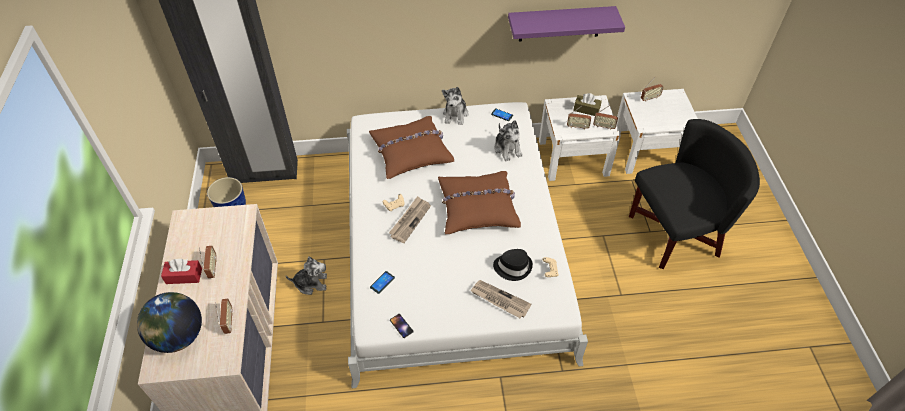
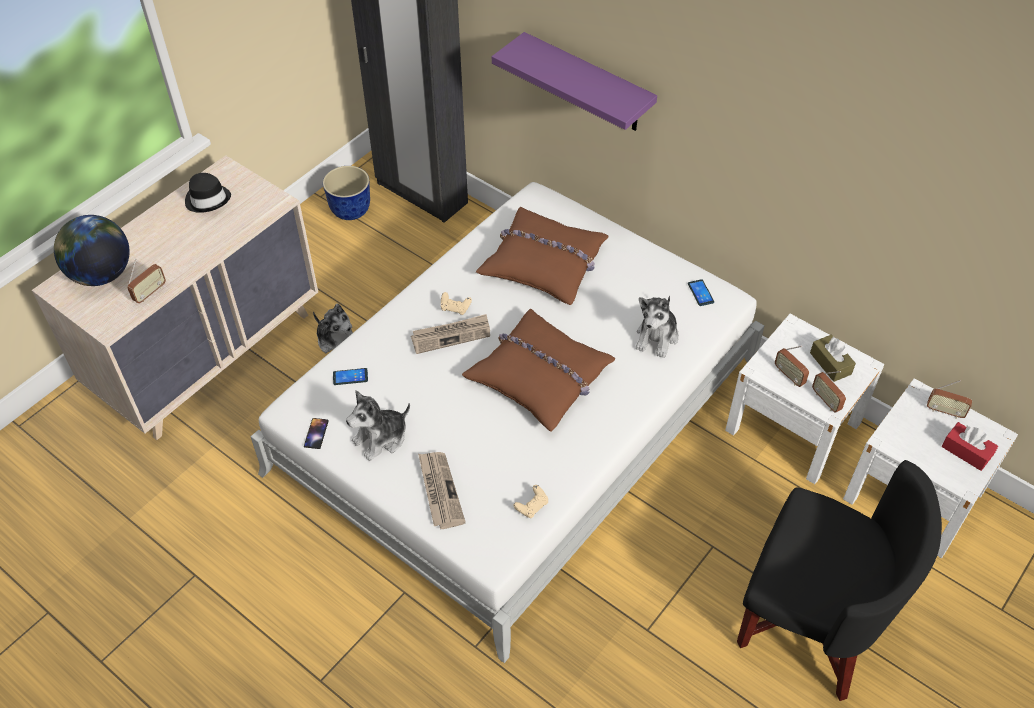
camera: 45 degrees right, 0 degrees up
red tissue box [161,258,202,284] -> red tissue box moved to [942,422,998,471]
radio [199,246,217,278] -> none
plush toy [442,87,468,125] -> plush toy moved to [346,391,410,461]
black hat [493,249,533,281] -> black hat moved to [185,173,231,213]
purple shelf [508,6,625,42] -> purple shelf moved to [492,32,657,131]

